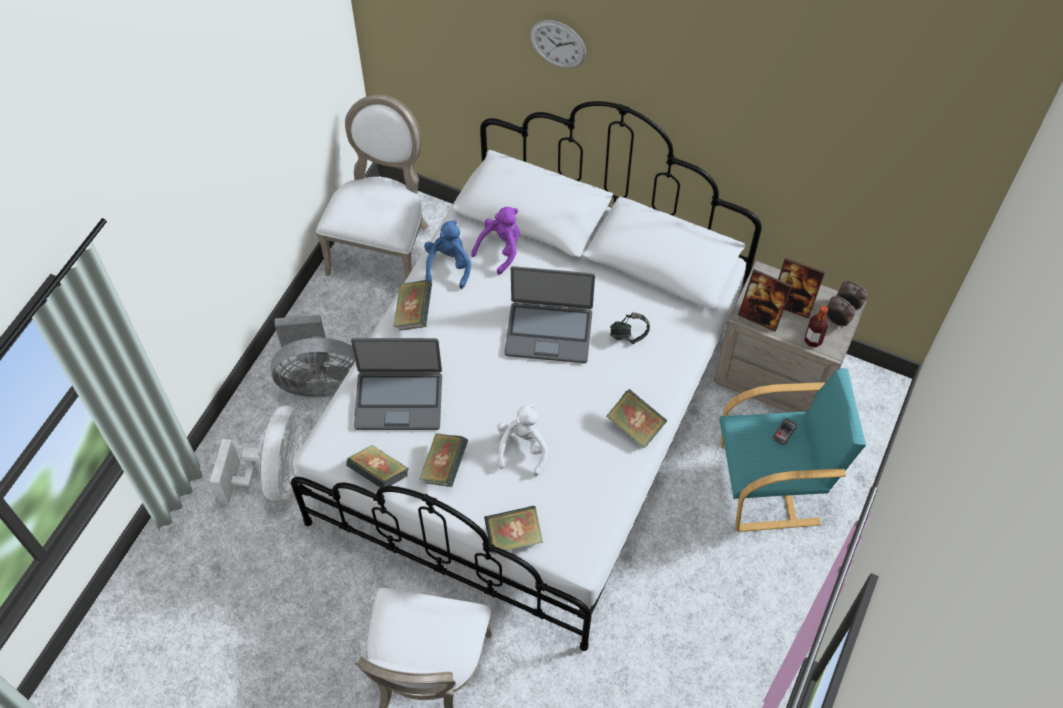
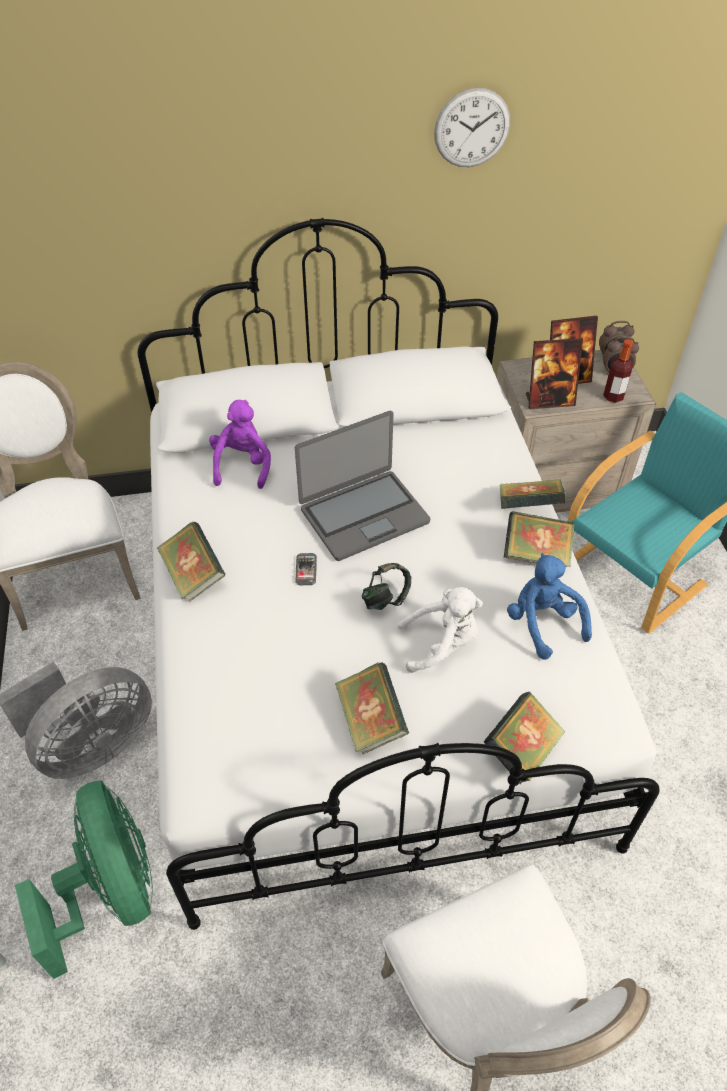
camera: 35 degrees left, 10 degrees down
white fan [210,406,306,504] -> green fan [15,781,153,979]
book [346,445,409,488] -> book moved to [500,479,565,509]
laptop [351,338,442,430] -> none
blue plush toy [424,220,471,289] -> blue plush toy moved to [507,553,592,660]
white plush toy [497,403,548,476] -> white plush toy turned 105 degrees clockwise [397,587,482,673]
wall clock [530,20,586,68] -> wall clock moved to [434,88,510,167]
headphones [610,313,650,344] -> headphones moved to [362,563,411,610]
phone [772,418,797,445] -> phone moved to [295,553,317,585]

